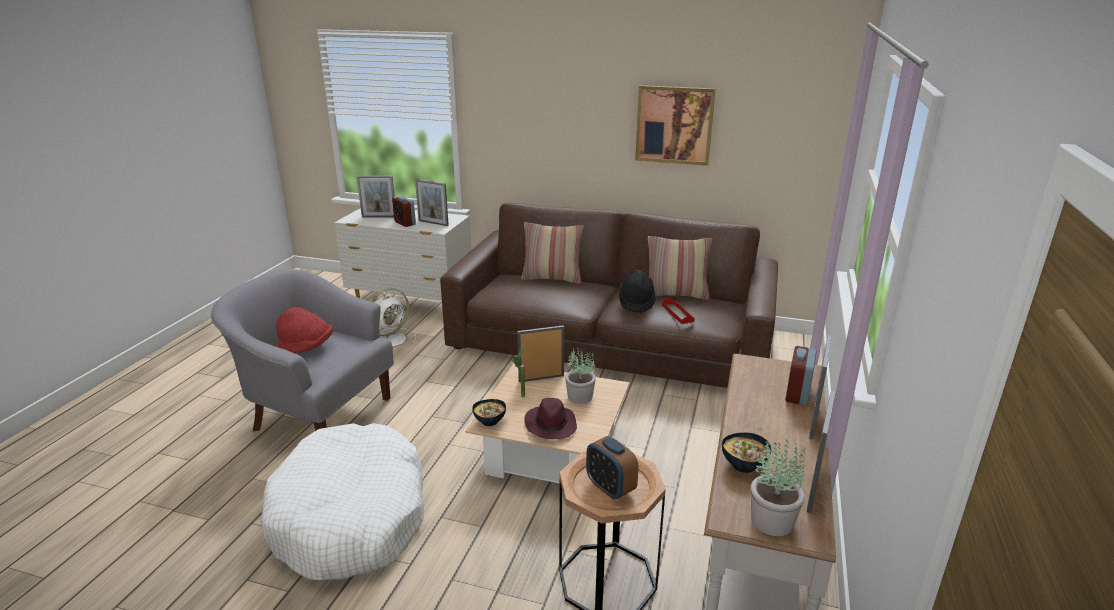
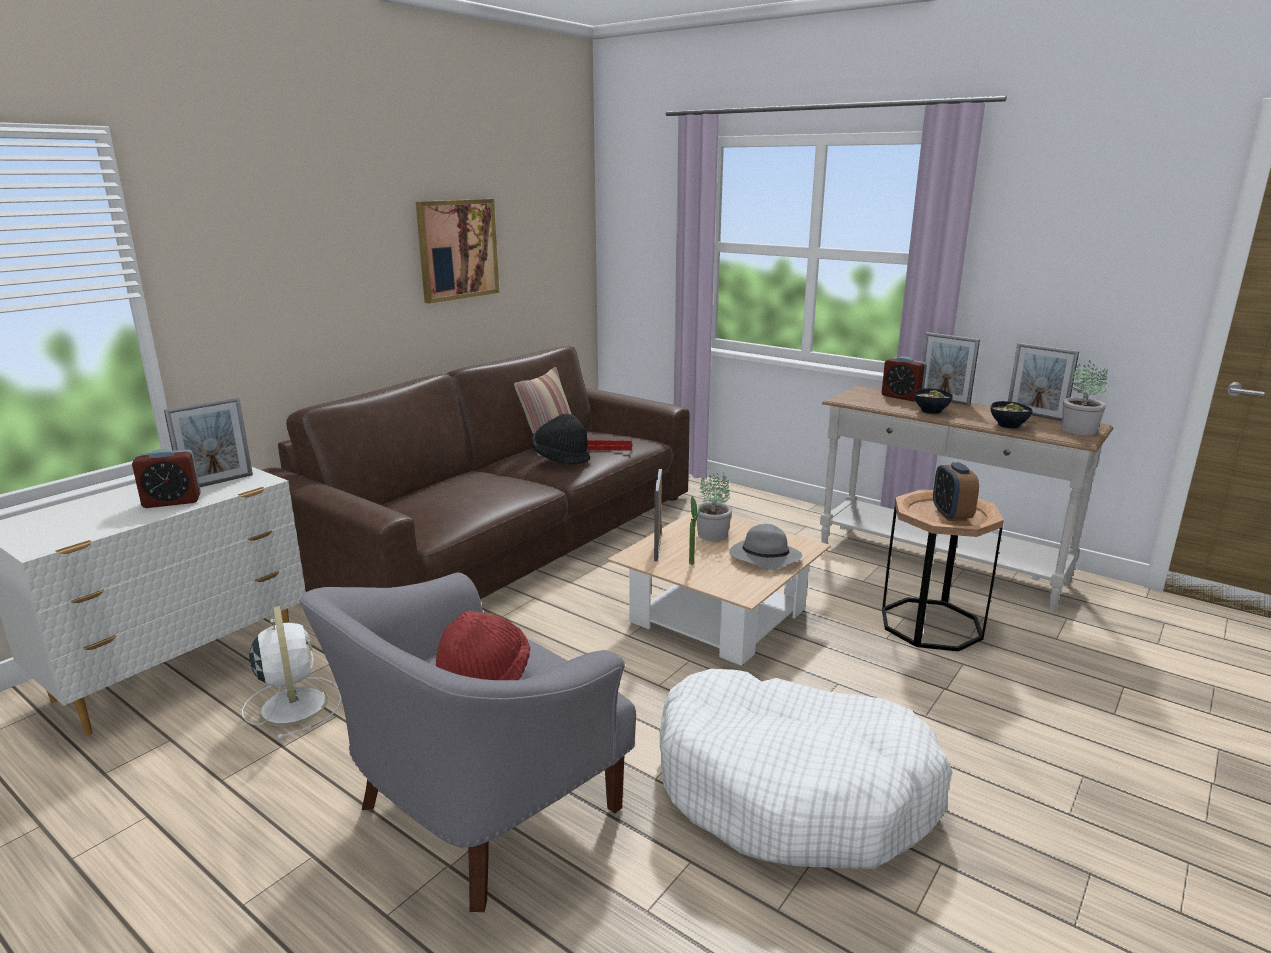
camera: 70 degrees left, 5 degrees down
picture frame [357,176,395,217] -> none
bowl [472,399,506,426] -> bowl moved to [914,388,953,414]
pillow [521,222,584,284] -> none
purple hat [524,398,577,439] -> grey hat [729,524,802,570]
alarm clock [586,436,638,500] -> alarm clock turned 105 degrees clockwise [933,462,979,521]

